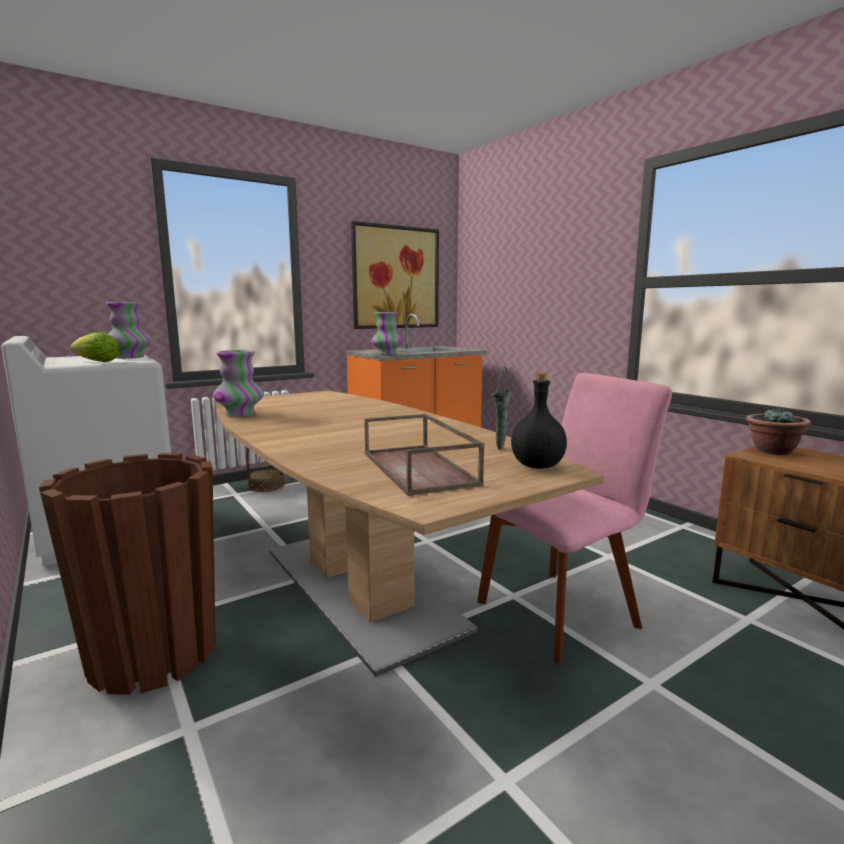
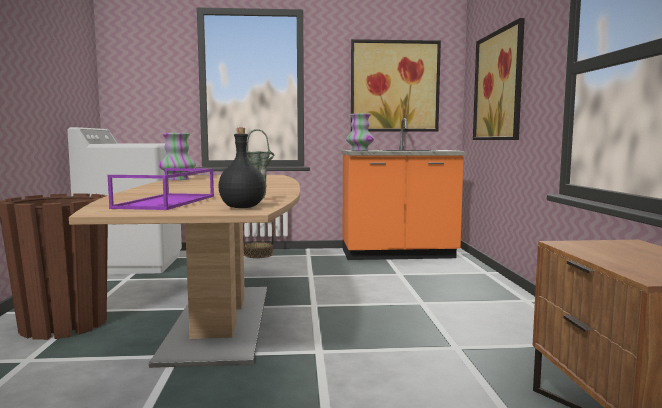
camera: 30 degrees right, 5 degrees down
lettuce [70,332,120,362] -> none
vase [106,302,152,359] -> none
brown tray [364,414,485,496] -> purple tray [108,168,214,210]
pink chair [477,373,672,664] -> none
potted plant [746,408,811,455] -> none
none -> picture [473,18,525,140]

